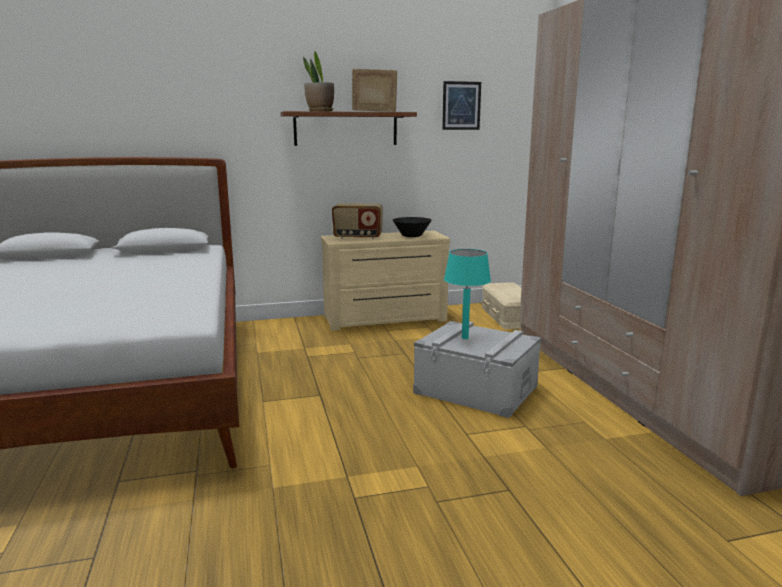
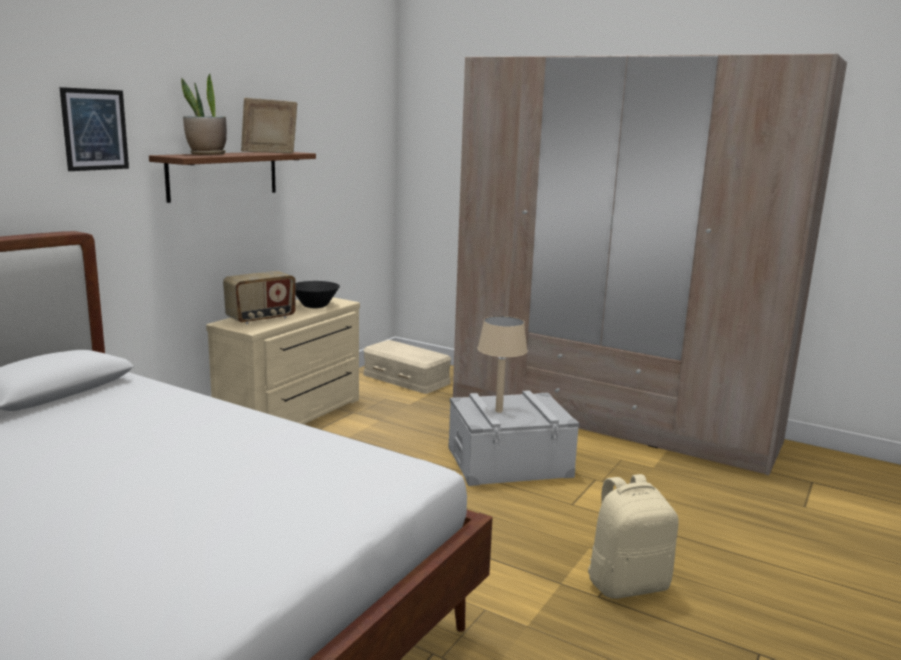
camera: 45 degrees left, 0 degrees up
picture [442,81,481,130] -> picture moved to [60,87,129,171]
turquoise table lamp [444,249,491,339] -> beige table lamp [477,316,528,413]
none -> beige backpack [588,474,679,599]

